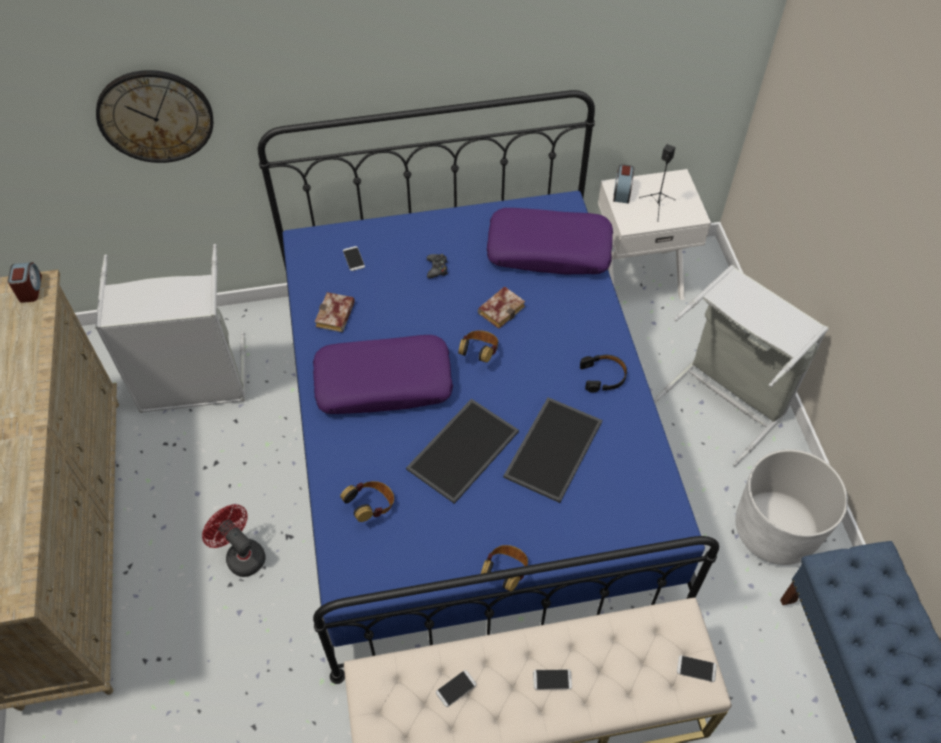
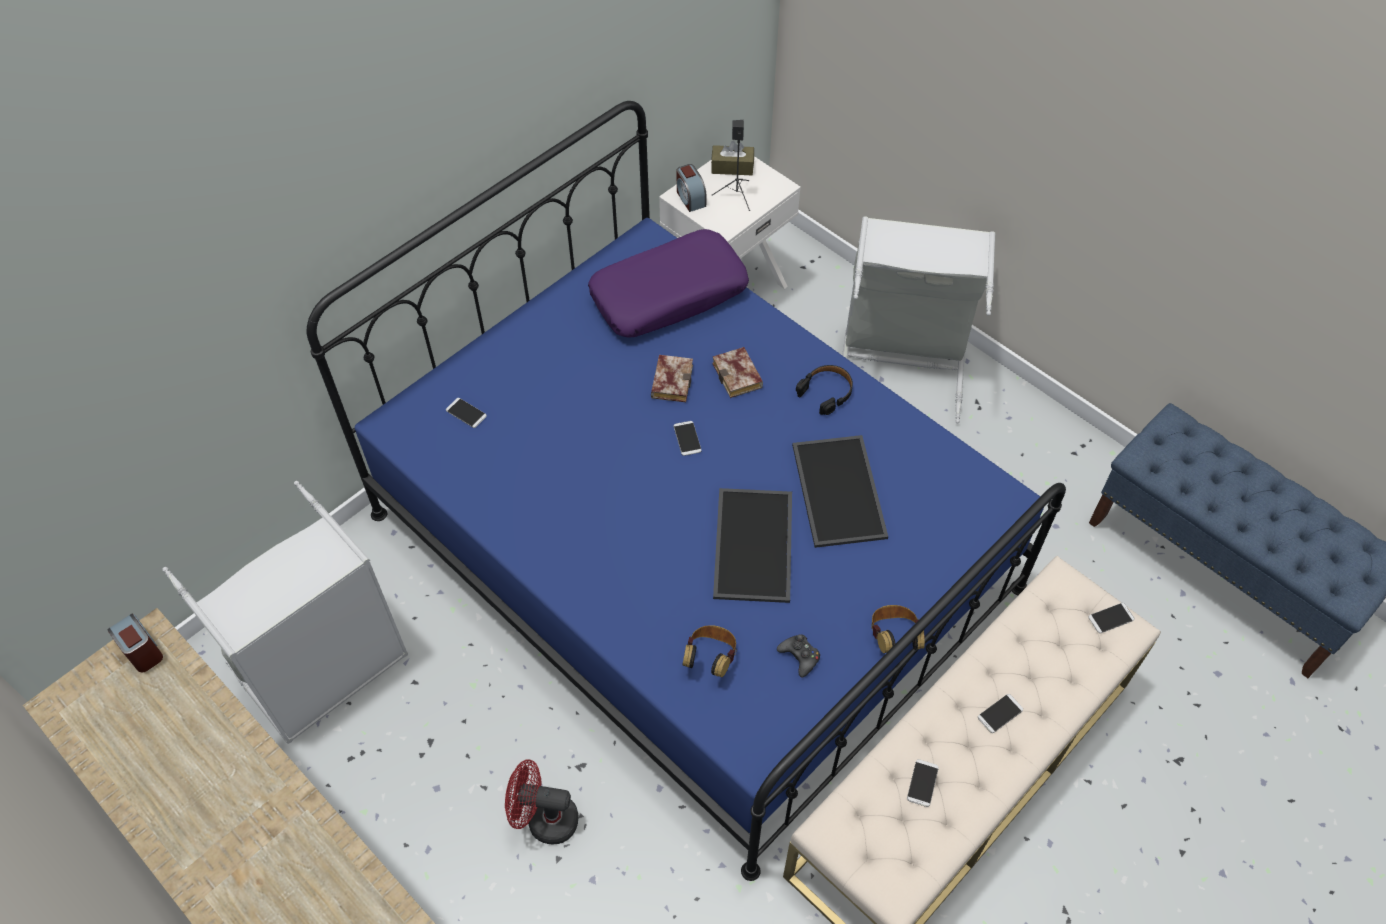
camera: 35 degrees left, 0 degrees up
wall clock [96,70,213,163] -> none
purple pillow [313,335,453,414] -> none
book [315,292,355,332] -> book moved to [712,347,763,398]
black game controller [427,254,448,278] -> black game controller moved to [777,634,820,678]
headphones [458,330,498,363] -> phone [674,421,702,456]
white planter [736,449,848,565] -> none
none -> brown tissue box [711,141,754,175]

